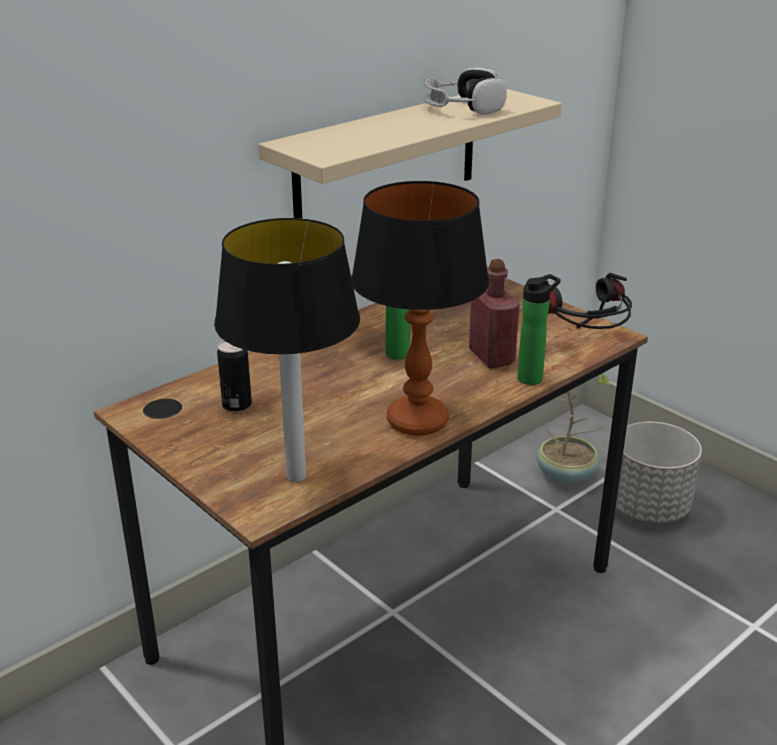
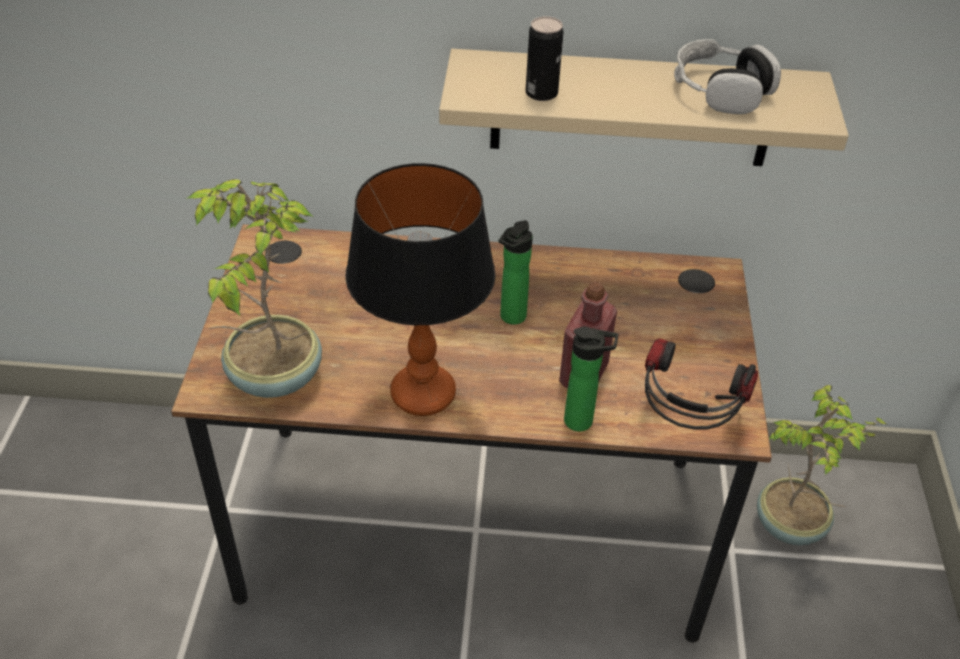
camera: 45 degrees right, 15 degrees up
table lamp [214,218,360,482] -> potted plant [186,179,322,398]
can [217,341,252,412] -> can moved to [526,16,563,101]
grey planter [616,422,702,523] -> none

